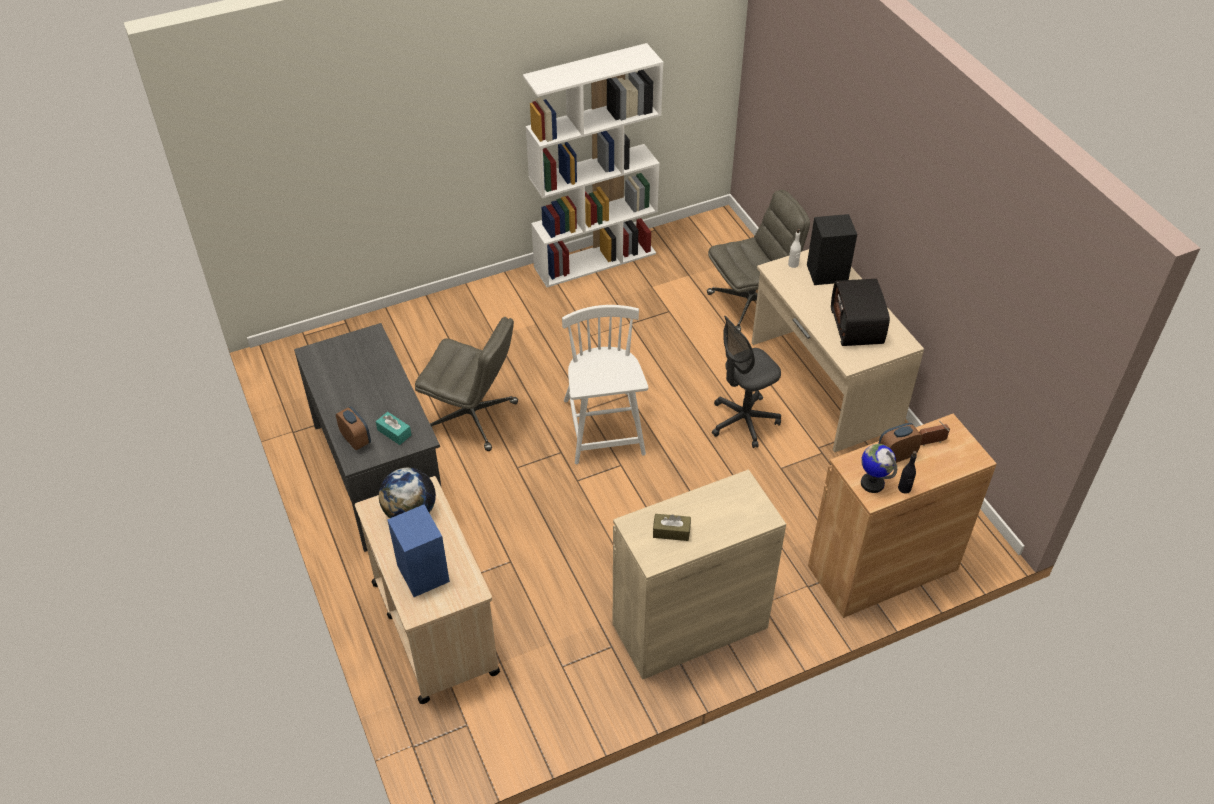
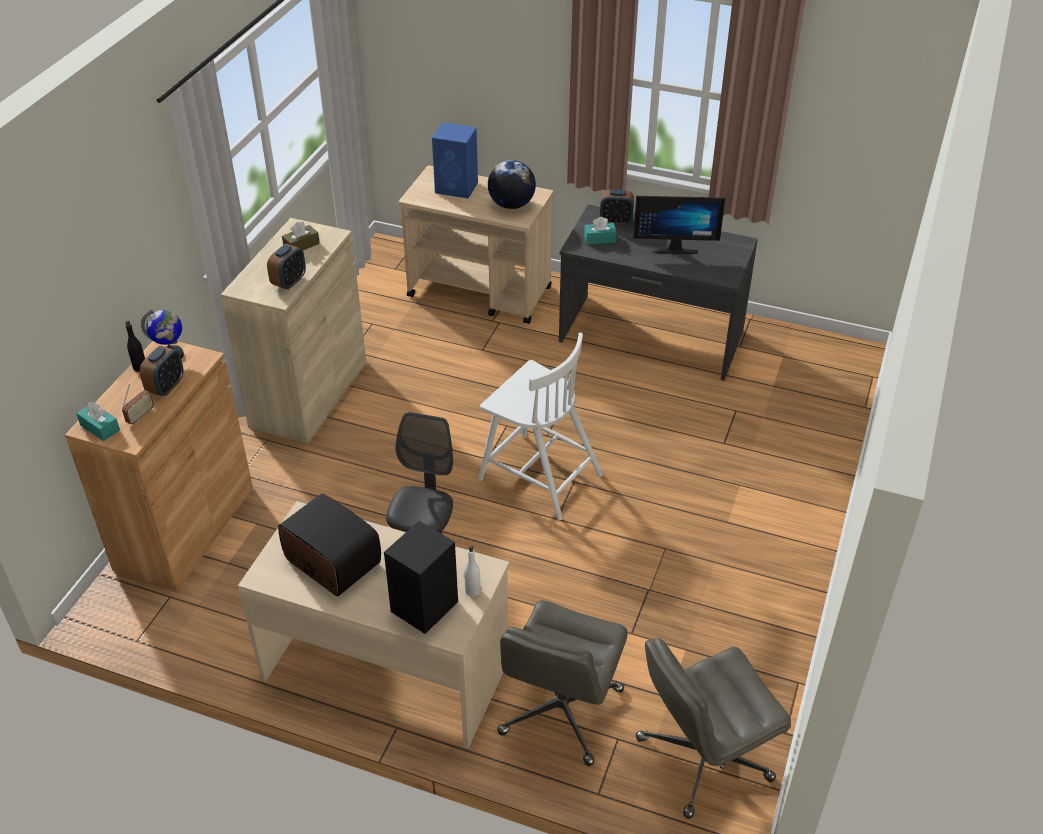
camera: 135 degrees right, 5 degrees down
grey office chair [415,317,518,451] -> grey office chair moved to [636,638,791,819]
white bookcase [523,43,663,287] -> none
none -> turquoise tissue box [76,402,120,441]
none -> alarm clock [267,244,306,290]
none -> monitor [633,196,725,254]

